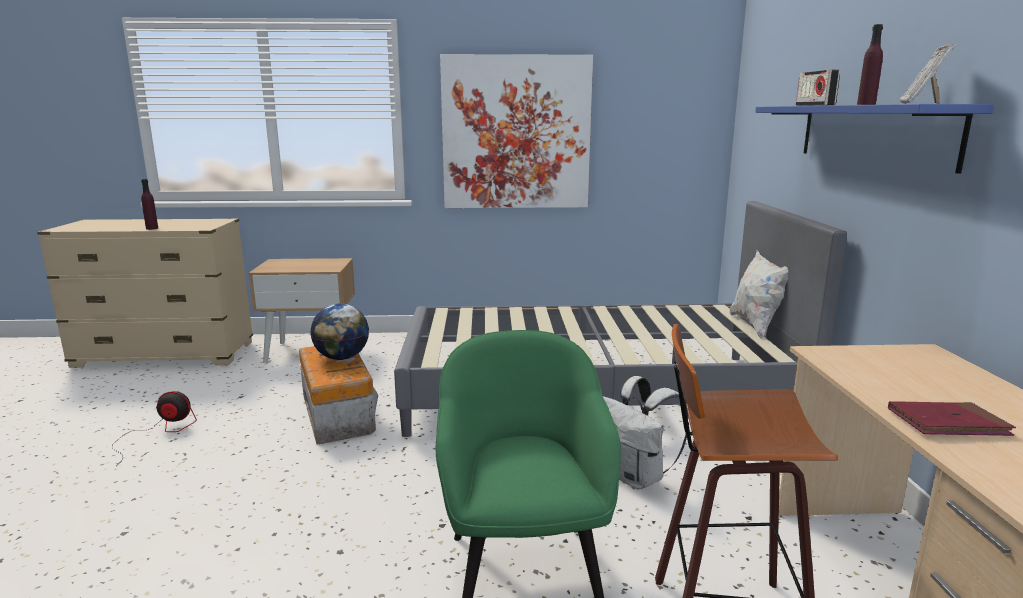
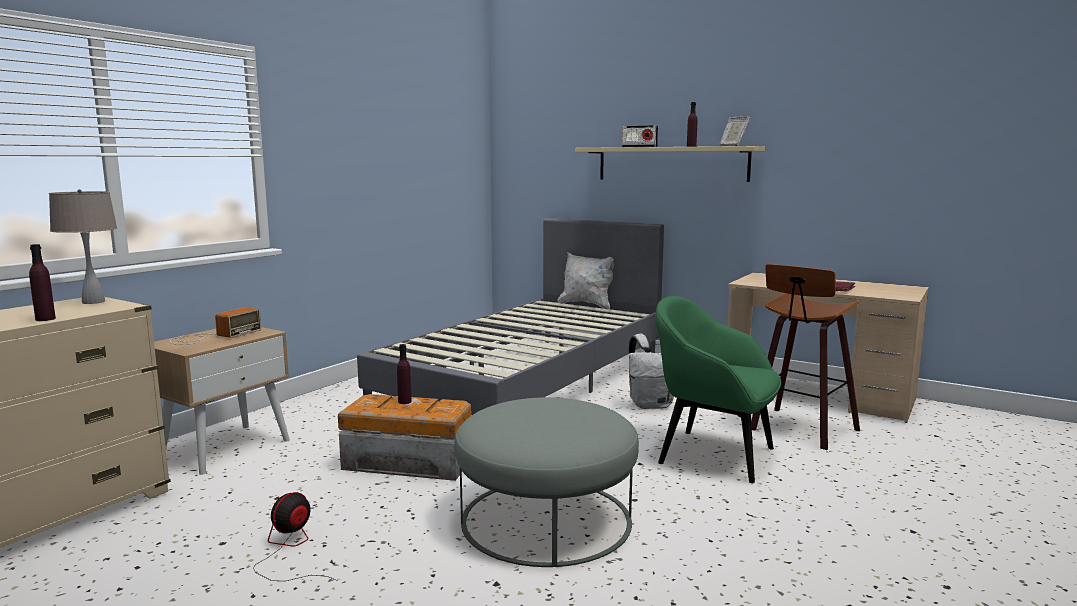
camera: 55 degrees left, 5 degrees down
globe [310,304,369,360] -> purple bottle [397,344,412,404]
picture [440,54,593,208] -> none
blue shelf [755,104,994,174] -> beige shelf [575,146,765,182]
none -> beige table lamp [49,189,117,304]
none -> radio [170,307,261,345]
none -> grey ottoman [455,397,639,567]

